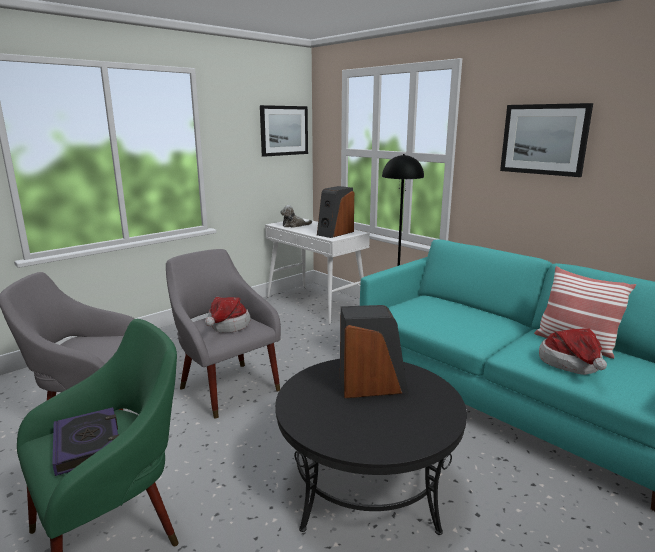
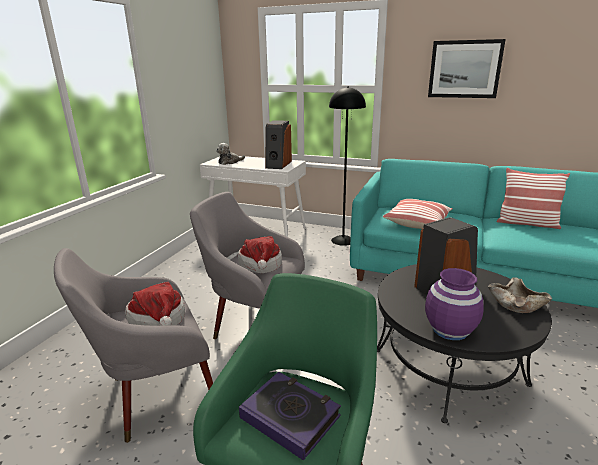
camera: 25 degrees left, 5 degrees up
picture [260,105,308,157] -> none
hat [539,328,607,375] -> hat moved to [125,282,185,326]
none -> pillow [383,199,453,229]
none -> purple vase [425,268,484,340]
none -> beige bowl [488,277,552,313]

